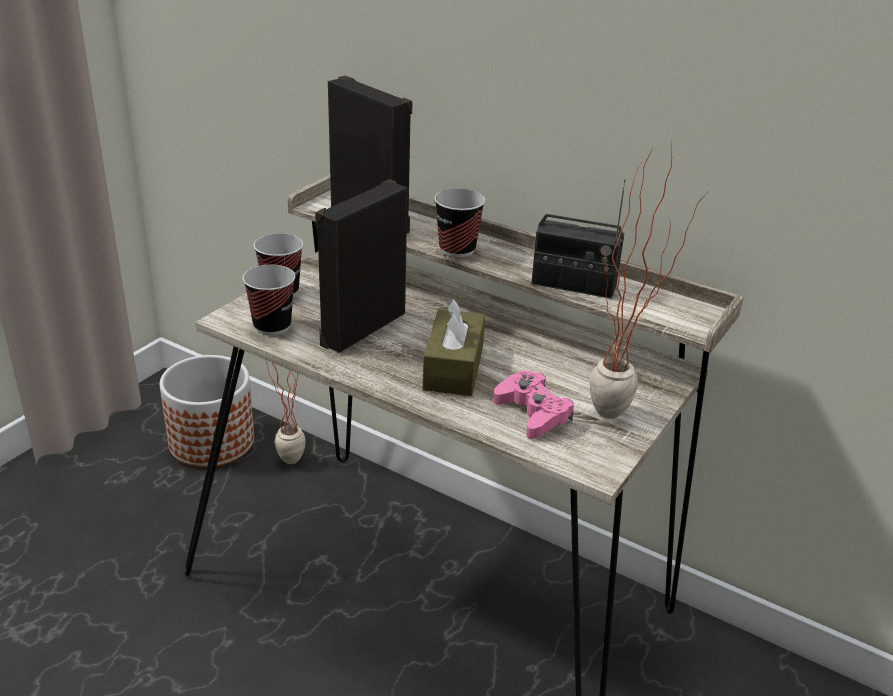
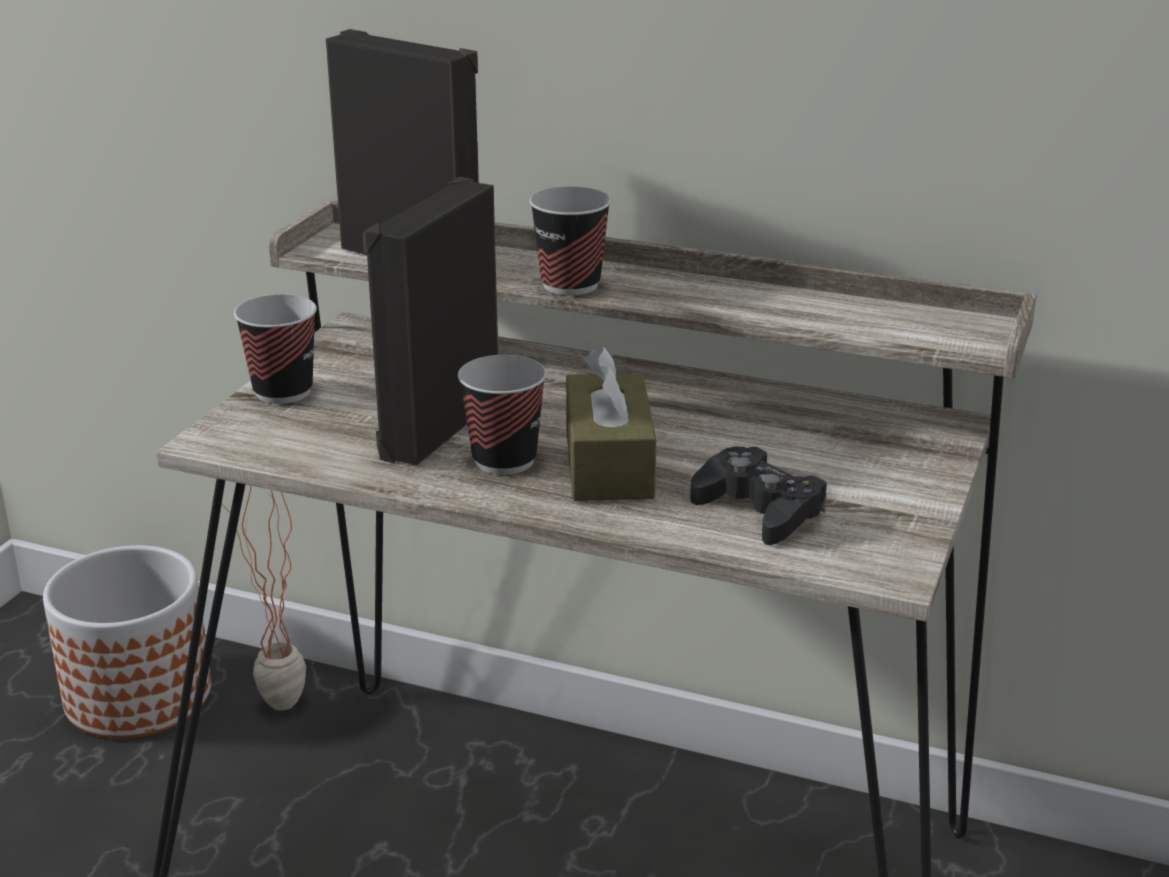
camera: 10 degrees left, 5 degrees down
cup [243,265,295,335] -> cup moved to [458,355,547,475]
pink game controller [493,371,574,439] -> black game controller [690,447,827,545]
radio [531,179,626,299] -> none
potted plant [589,141,707,419] -> none

